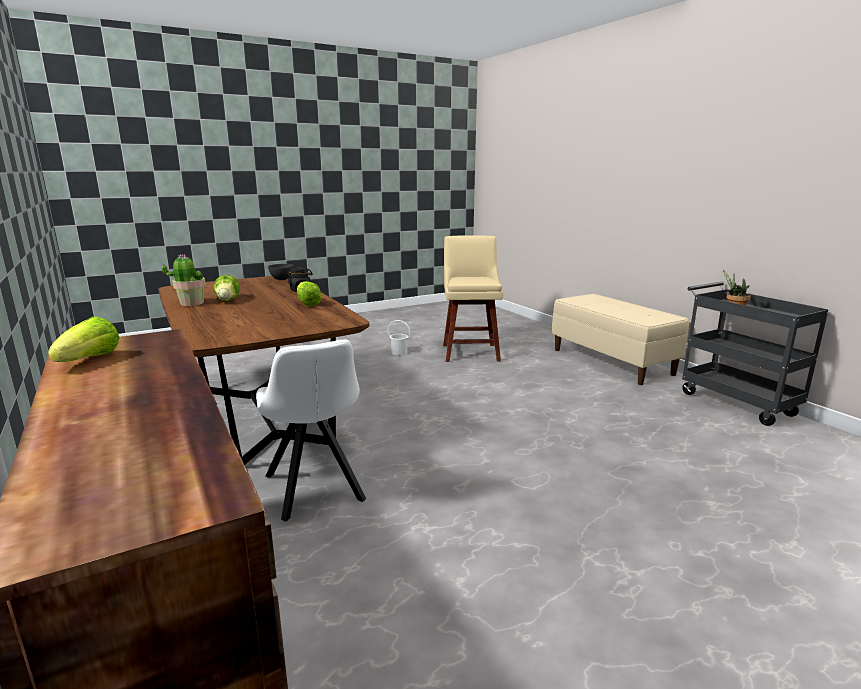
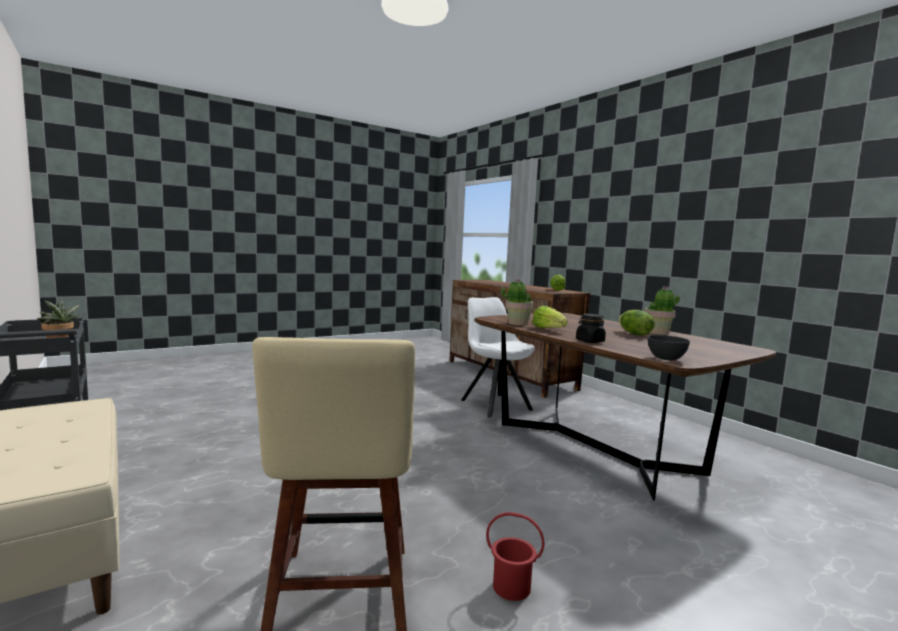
camera: 175 degrees right, 10 degrees down
white bucket [387,320,410,355] -> red bucket [486,512,544,601]
none -> potted plant [501,279,533,325]

